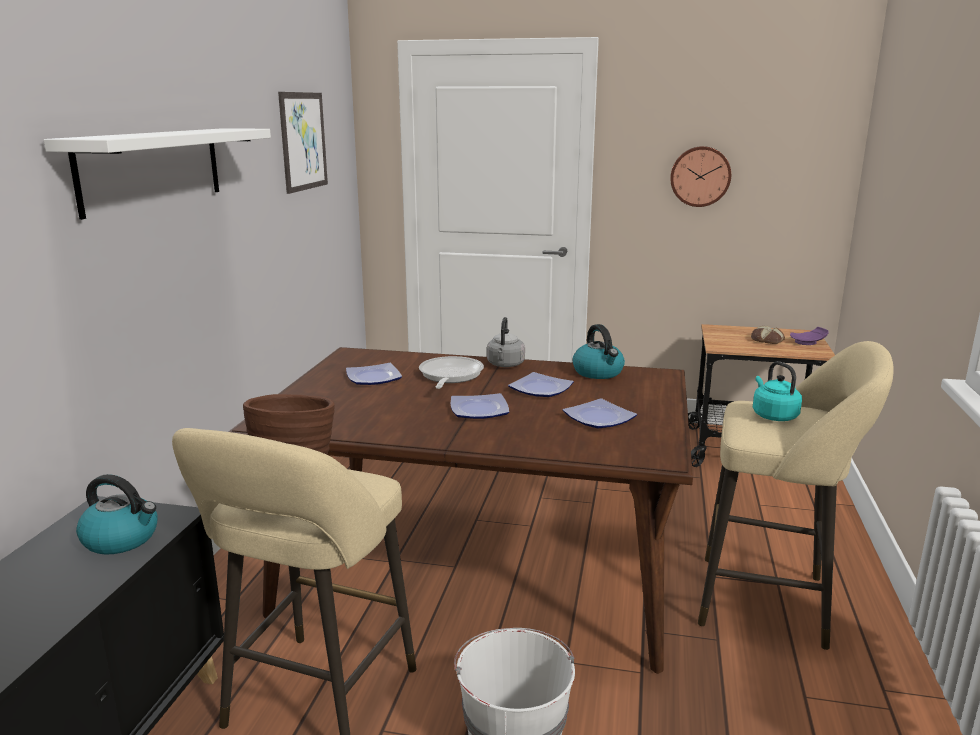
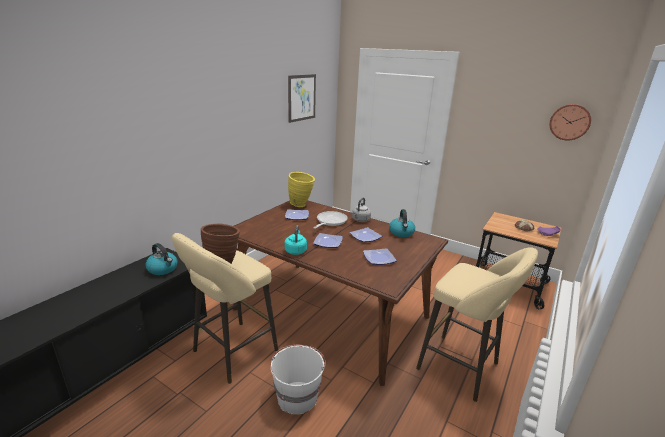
camera: 20 degrees right, 5 degrees up
white shelf [44,128,271,220] -> none
wall clock [670,146,731,207] -> wall clock moved to [550,104,591,141]
turquoise kettle [753,361,802,421] -> turquoise kettle moved to [285,225,307,255]
none -> yellow vase [288,172,315,207]

